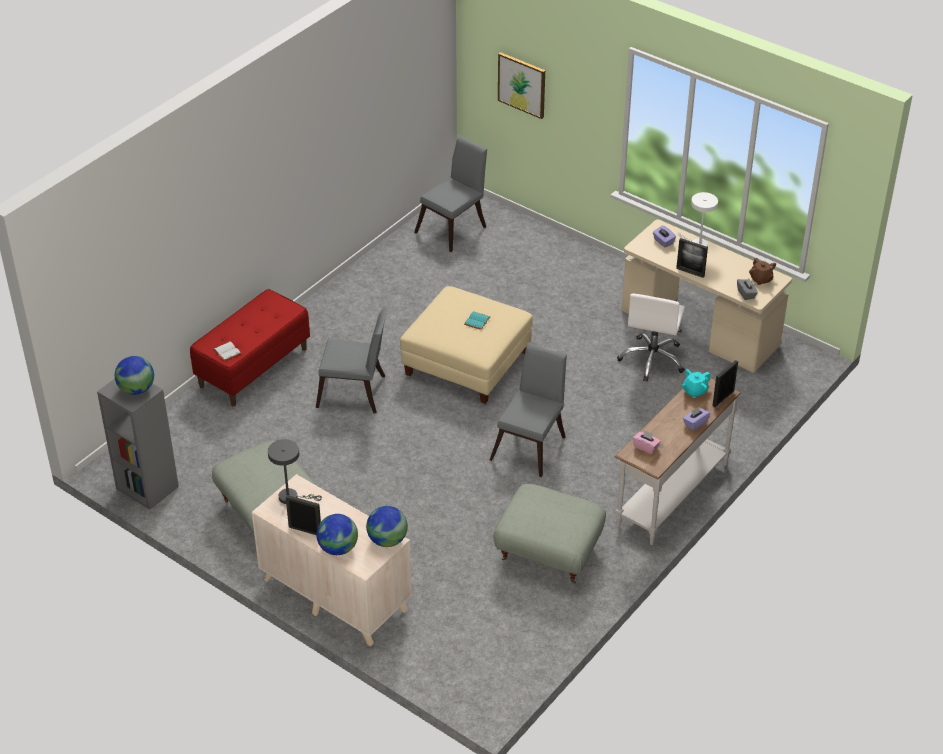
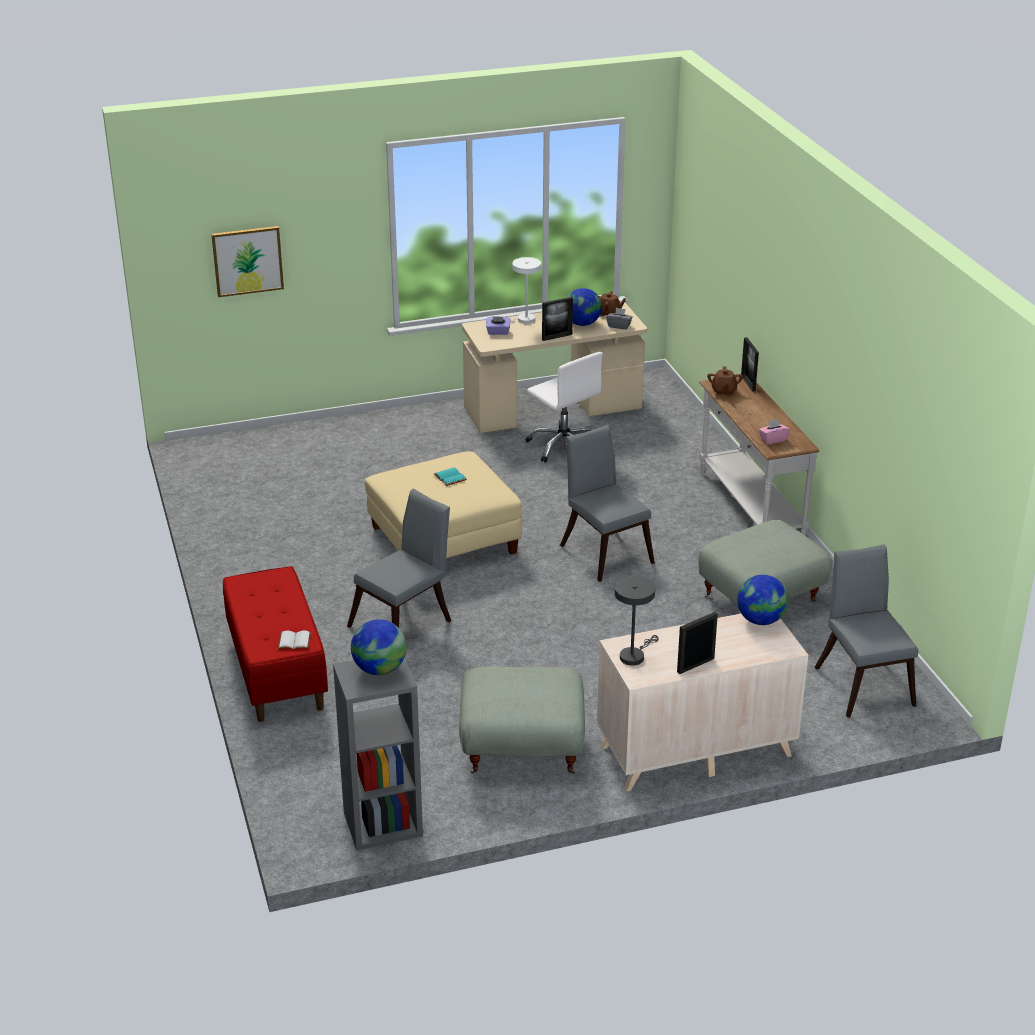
camera: 55 degrees left, 10 degrees down
globe [316,514,358,555] -> globe moved to [567,288,602,326]
grey chair [414,135,487,252] -> grey chair moved to [815,544,919,718]
turquoise teapot [682,369,711,398] -> brown teapot [707,366,743,396]
purple tissue box [683,407,710,431] -> none

